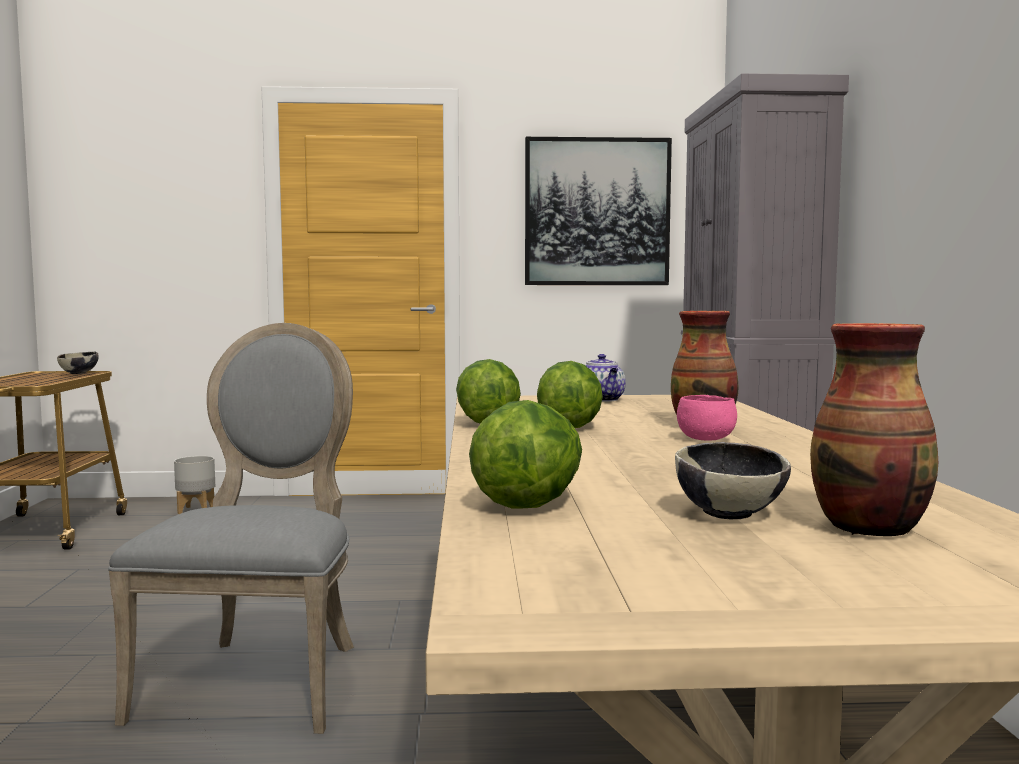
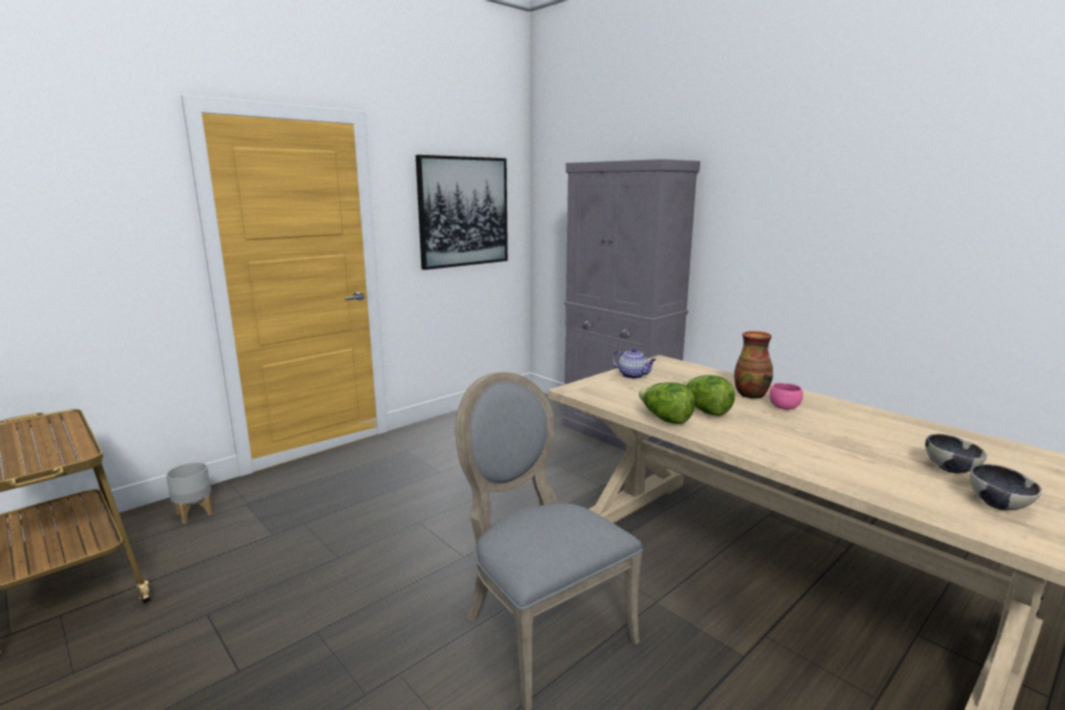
camera: 40 degrees left, 10 degrees up
bowl [57,352,99,374] -> bowl moved to [970,464,1042,510]
lettuce [469,400,582,509] -> none
vase [810,323,938,536] -> none

